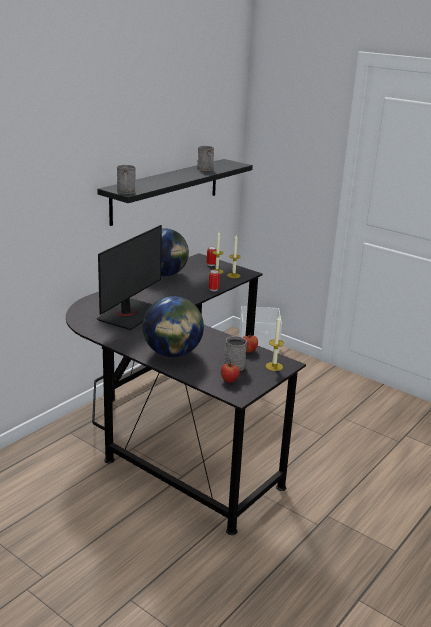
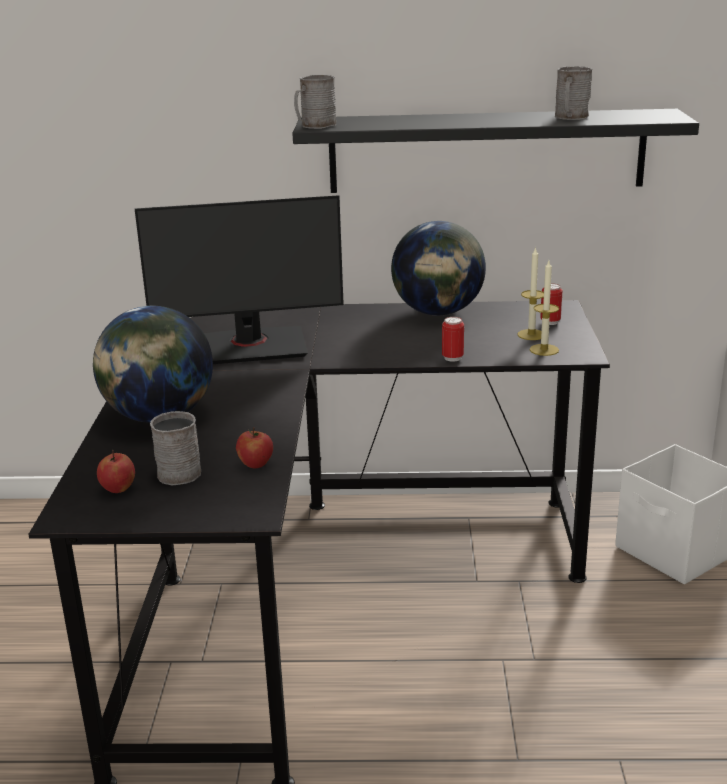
camera: 55 degrees right, 0 degrees up
candle [266,316,284,371] -> none

